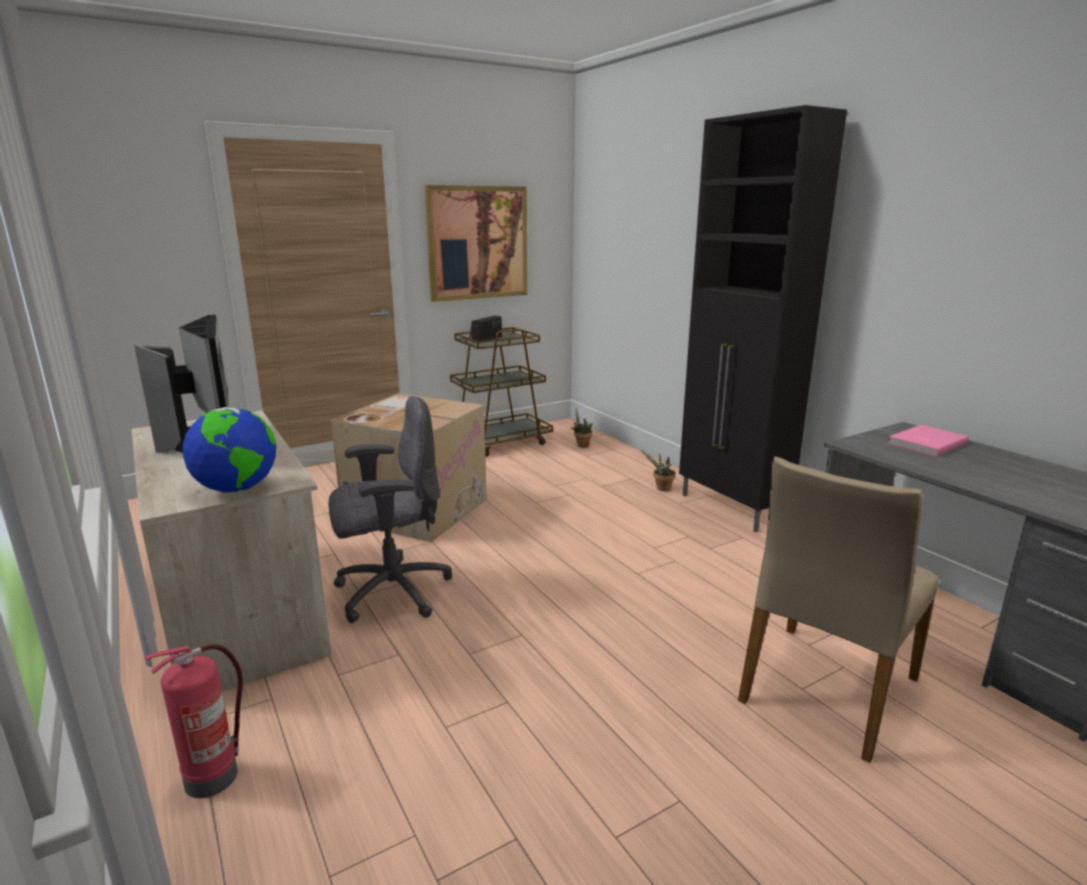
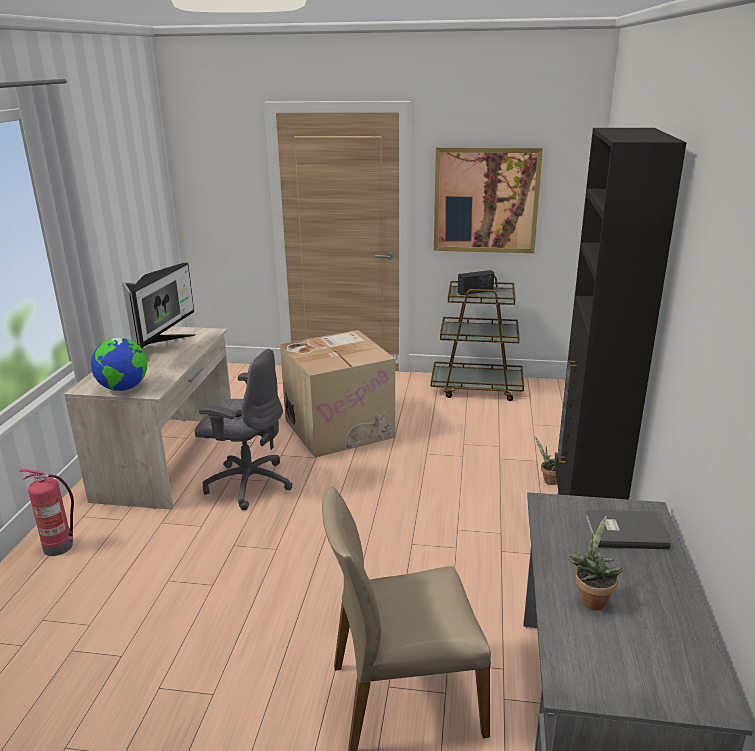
camera: 40 degrees right, 5 degrees up
potted plant [571,408,593,447] -> potted plant moved to [568,516,623,610]
pink book [888,425,969,456] -> grey book [585,510,671,550]

